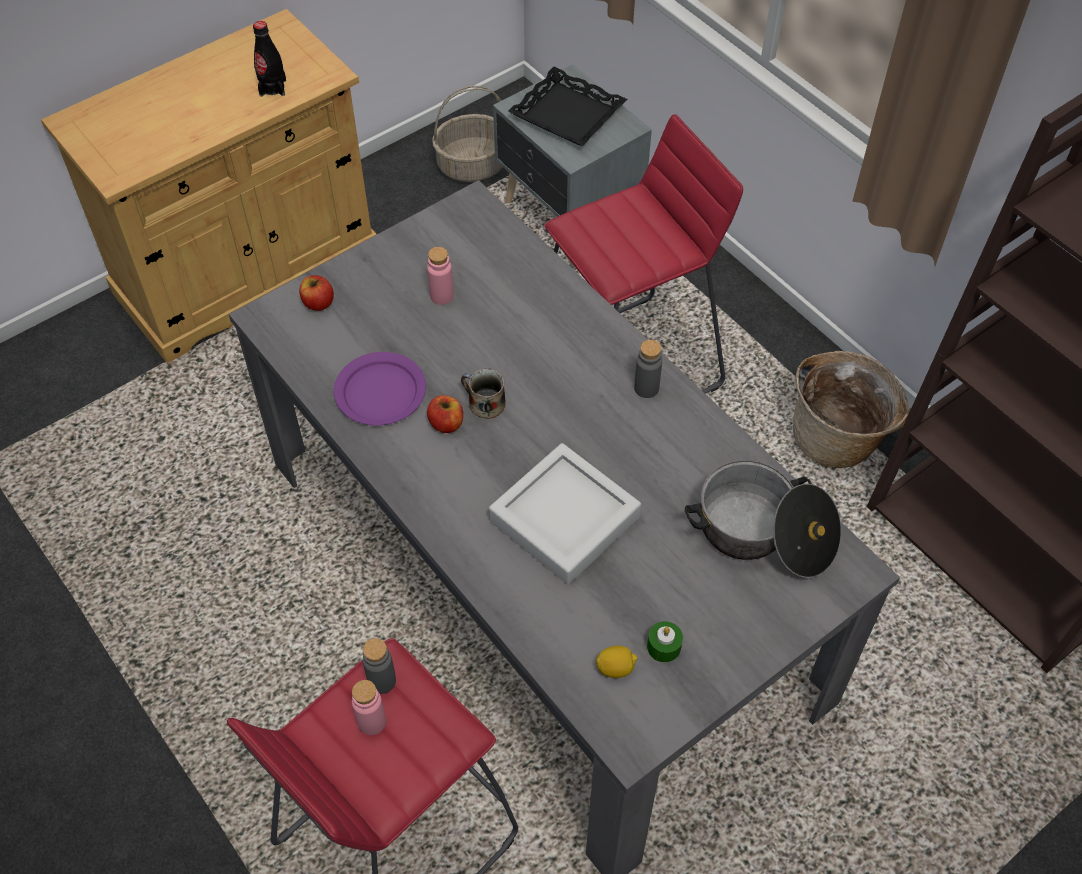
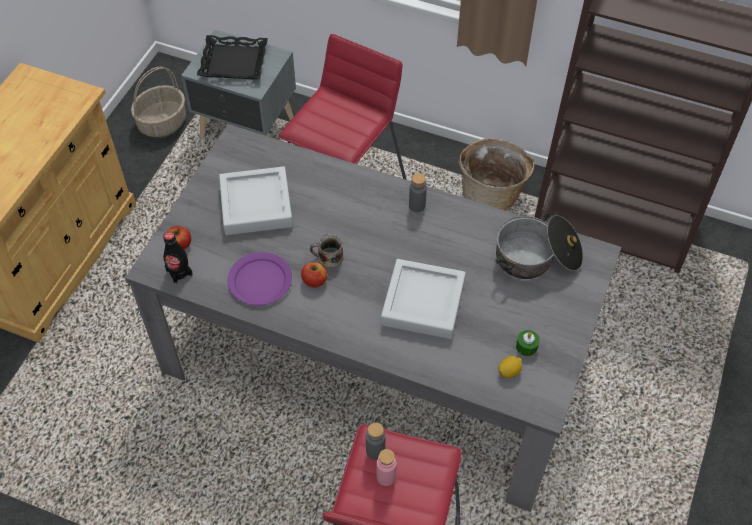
camera: 30 degrees left, 0 degrees up
black bottle [253,21,286,97] -> black bottle moved to [163,232,193,284]
pink bottle [427,247,454,305] -> grey tray [219,166,293,235]

